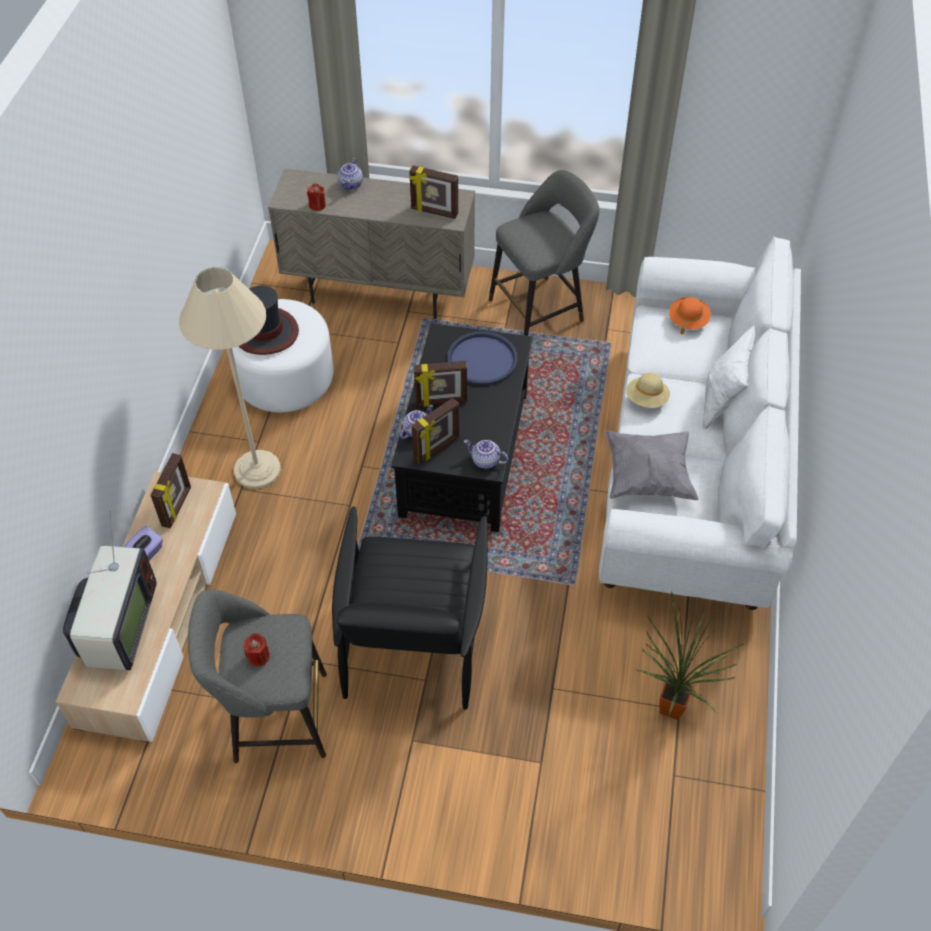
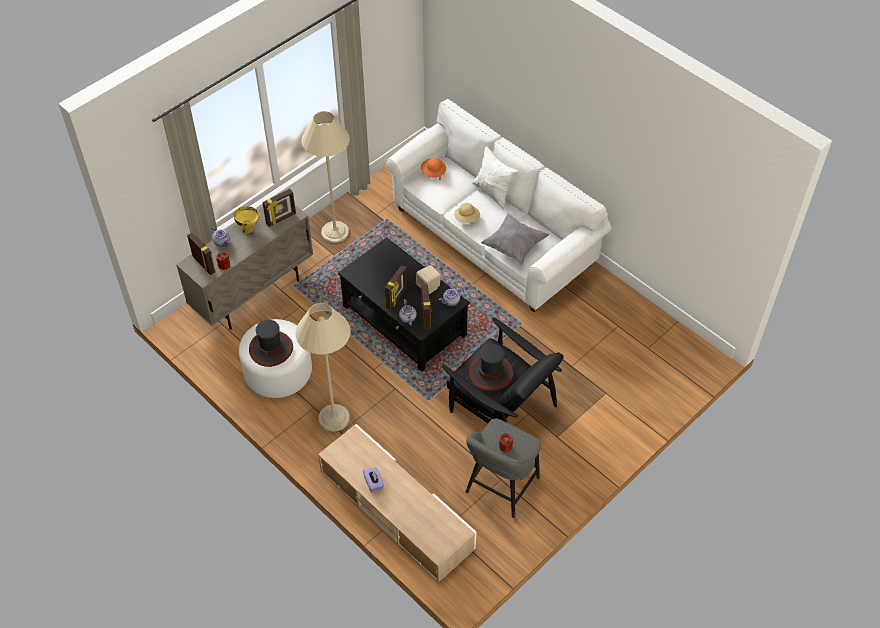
camera: 55 degrees left, 0 degrees up
television [63,511,157,670] -> none
picture frame [151,453,191,528] -> picture frame moved to [187,233,215,275]
blue tray [447,331,518,385] -> none
grey stool [489,170,599,336] -> beige floor lamp [301,111,350,243]
potted plant [637,591,745,720] -> none
none -> yellow bowl [233,206,260,233]
none -> beige speaker [416,265,441,294]
none -> hat [469,344,513,391]

